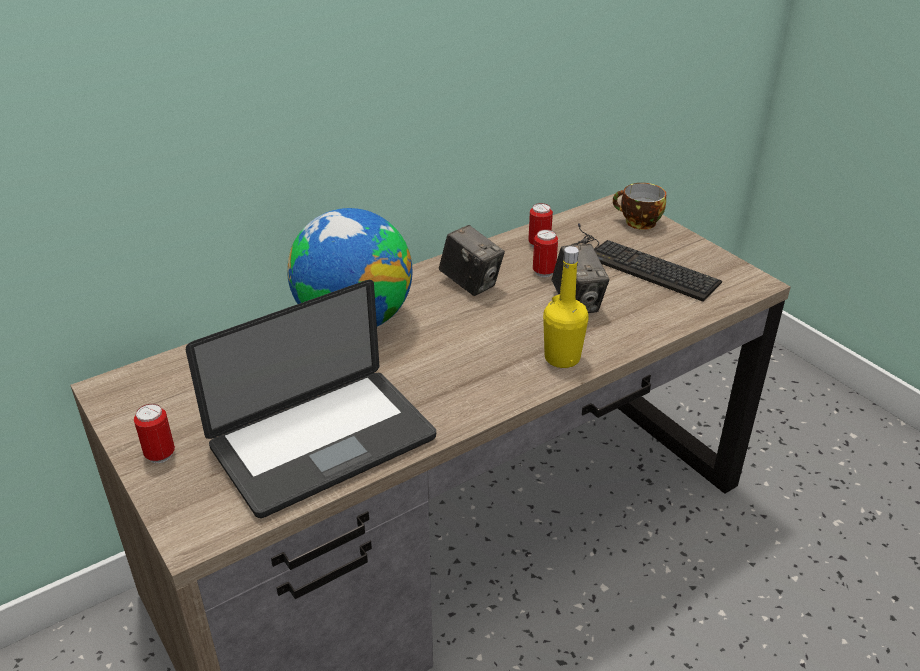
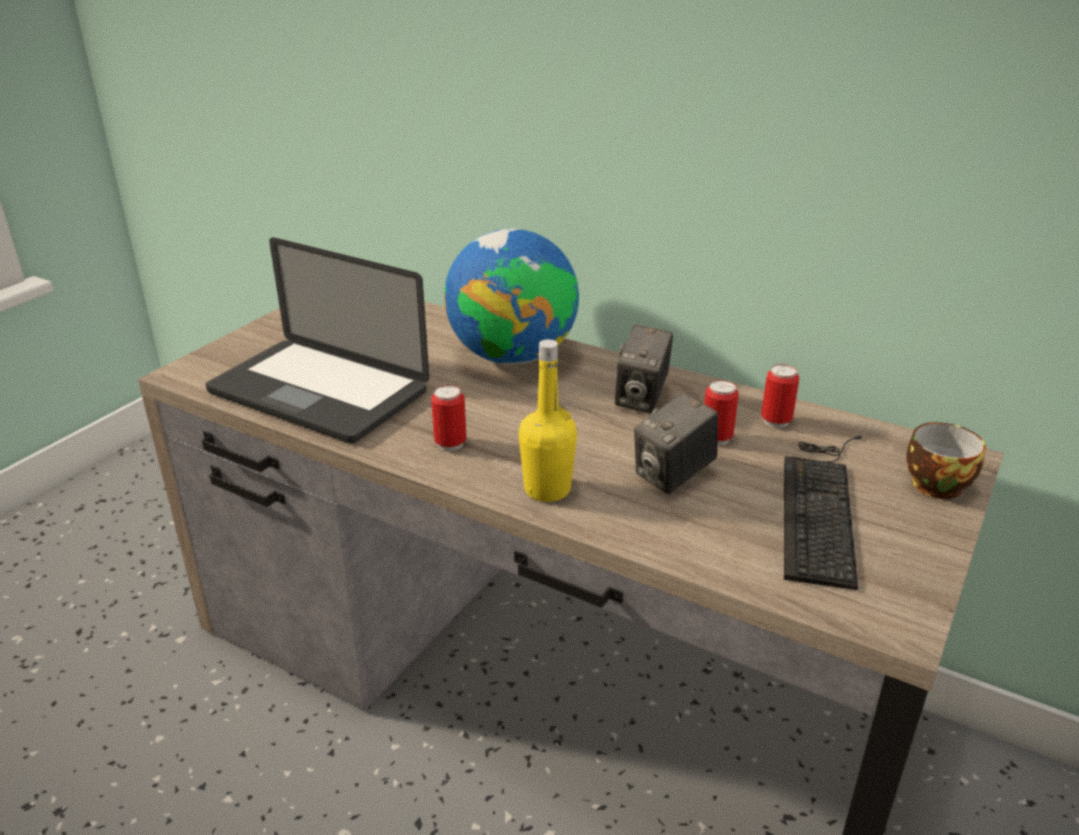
camera: 65 degrees right, 5 degrees down
can [134,404,175,463] -> can moved to [431,385,466,451]

